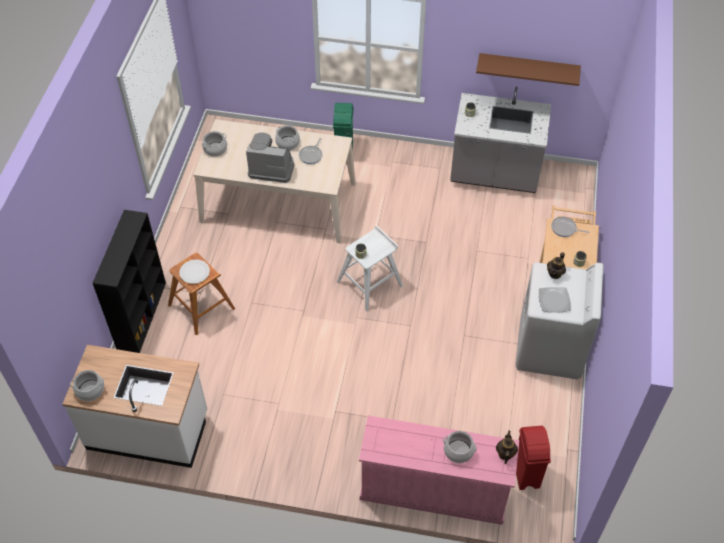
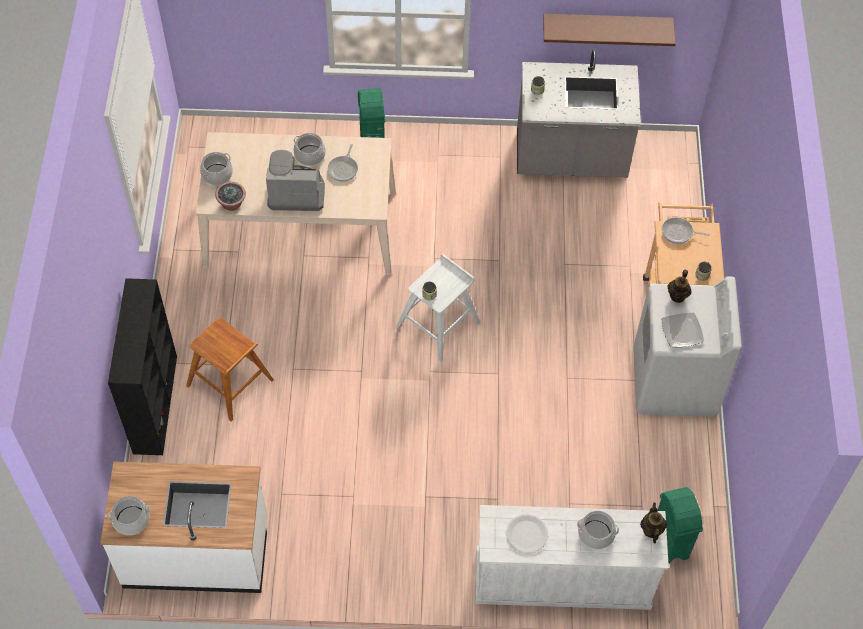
camera: 10 degrees left, 5 degrees up
white plate [179,259,210,284] -> white plate moved to [506,514,548,554]
pink dresser [359,416,519,525] -> white dresser [476,505,669,610]
red trash can [516,426,551,490] -> green trash can [658,487,703,564]
none -> potted plant [215,182,246,211]

